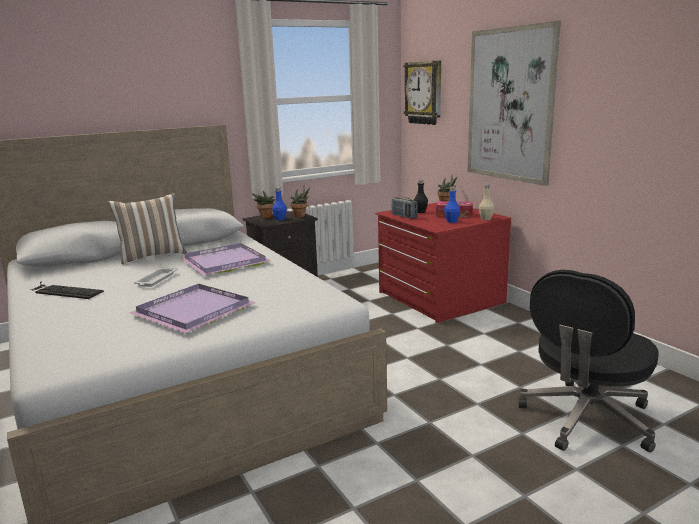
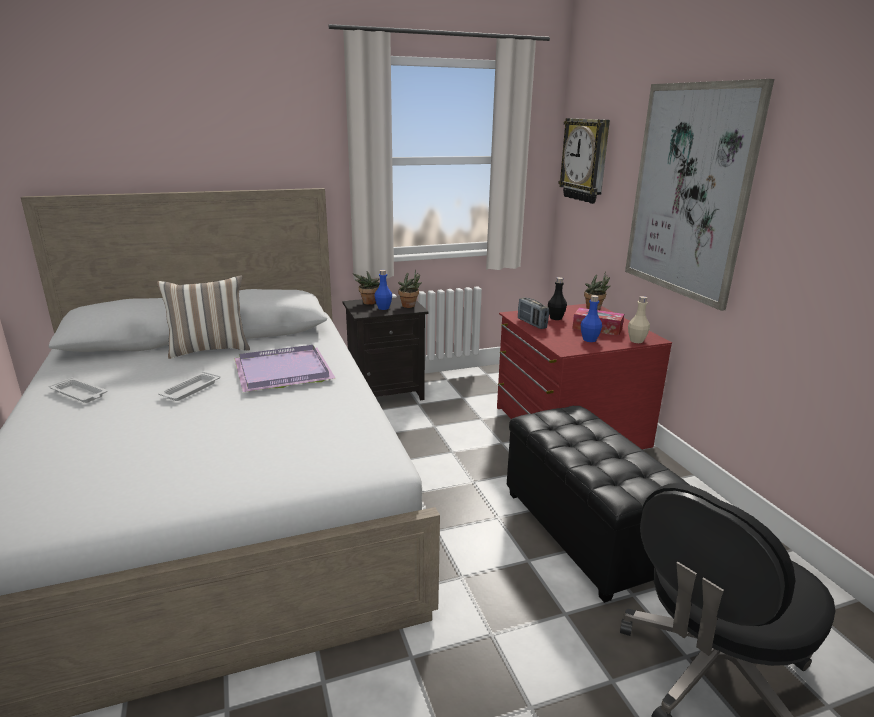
camera: 10 degrees right, 5 degrees up
keyboard [30,282,104,299] -> white tray [49,377,107,403]
purple tray [129,284,256,333] -> none
none -> black ottoman [507,406,689,603]

